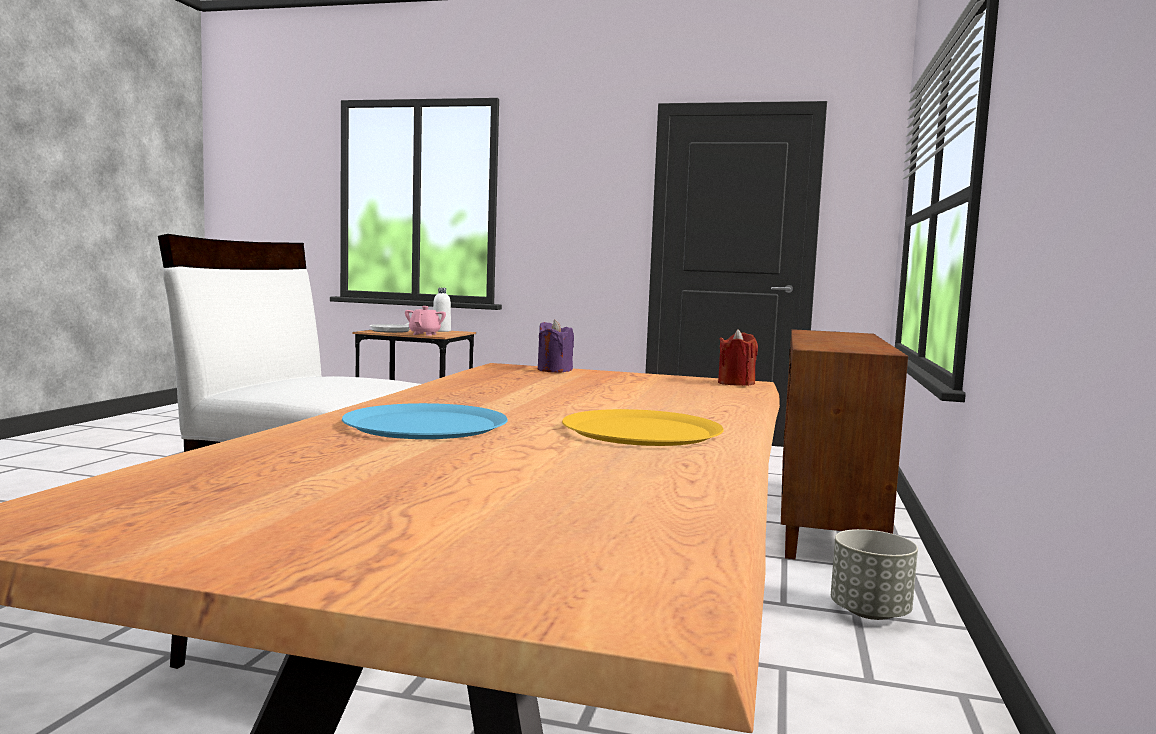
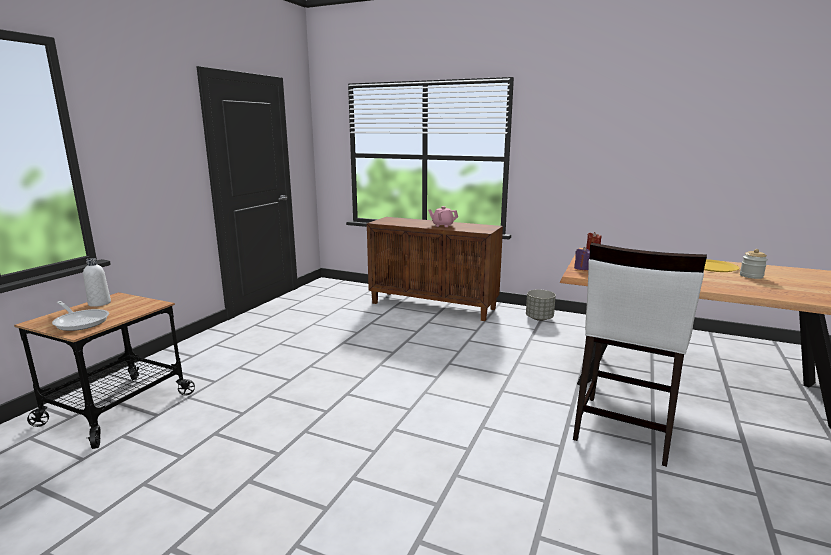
camera: 80 degrees left, 10 degrees up
blue plate [342,403,508,439] -> none
pink teapot [405,306,446,336] -> pink teapot moved to [428,206,458,227]
none -> jar [740,249,768,279]

